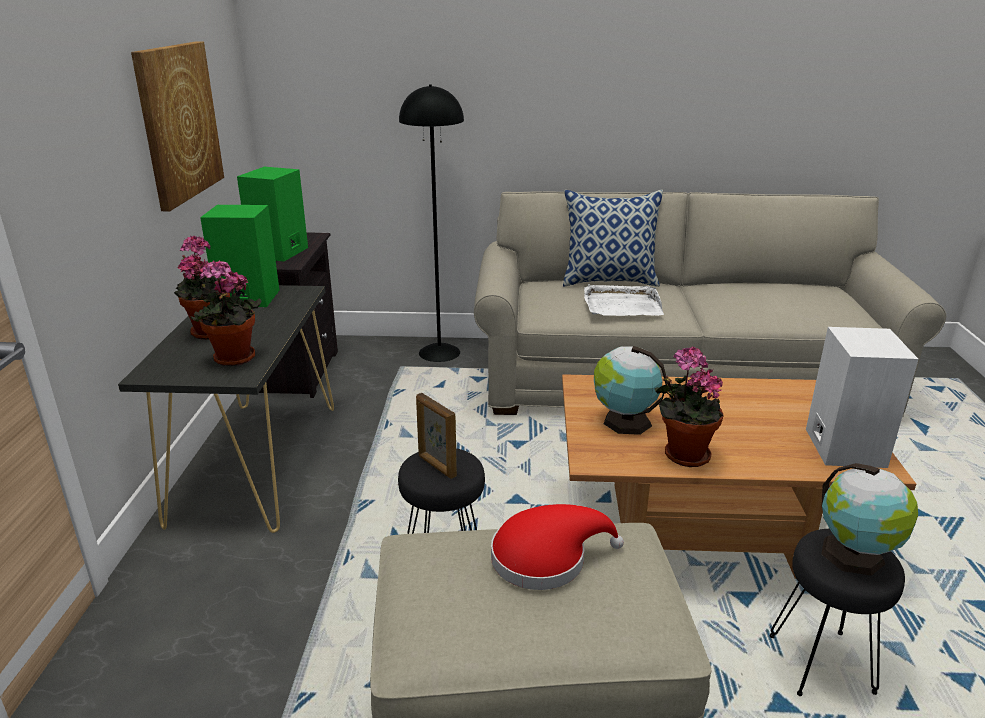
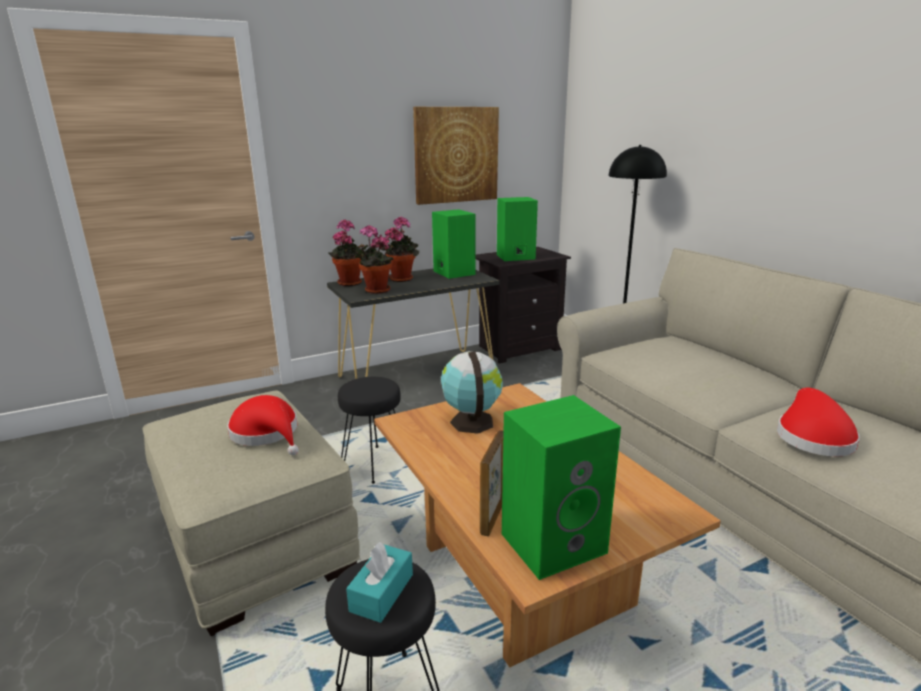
camera: 60 degrees right, 5 degrees down
picture frame [416,393,457,479] -> picture frame moved to [480,430,504,536]
pillow [563,190,663,287] -> none
white tray [584,284,664,316] -> none
potted plant [654,347,724,467] -> potted plant moved to [329,219,365,286]
white speaker [806,327,918,468] -> green speaker [502,395,621,580]
globe [821,463,918,576] -> turquoise tissue box [346,542,413,623]
none -> red hat [777,388,860,456]

